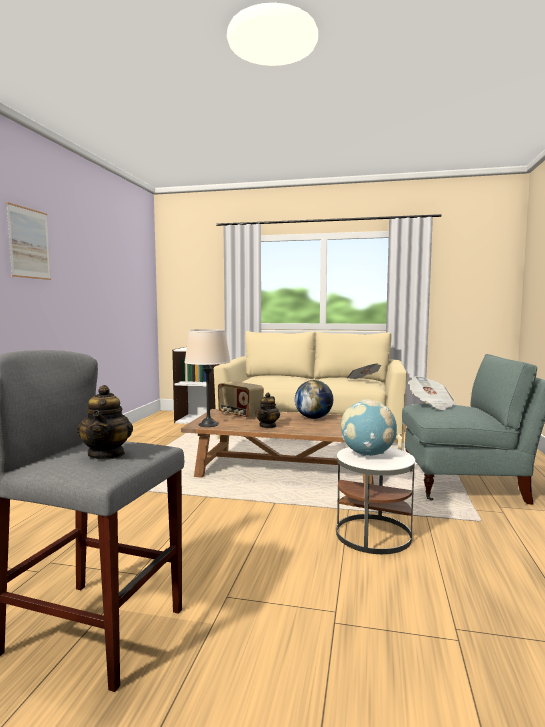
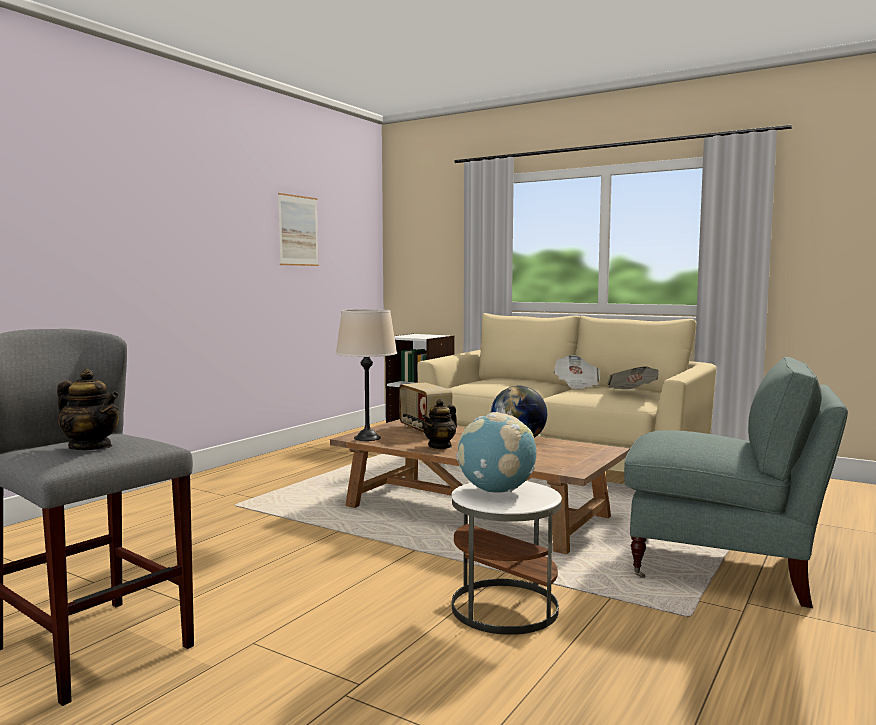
camera: 20 degrees right, 0 degrees up
picture [6,202,51,280] -> picture moved to [278,193,319,266]
teapot [77,385,133,460] -> teapot turned 75 degrees counterclockwise [57,369,119,450]
newspaper [408,376,456,410] -> newspaper moved to [553,355,600,389]

